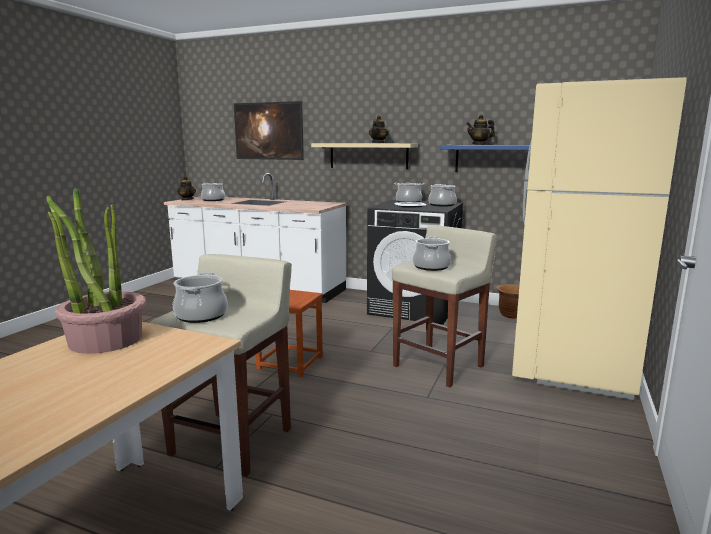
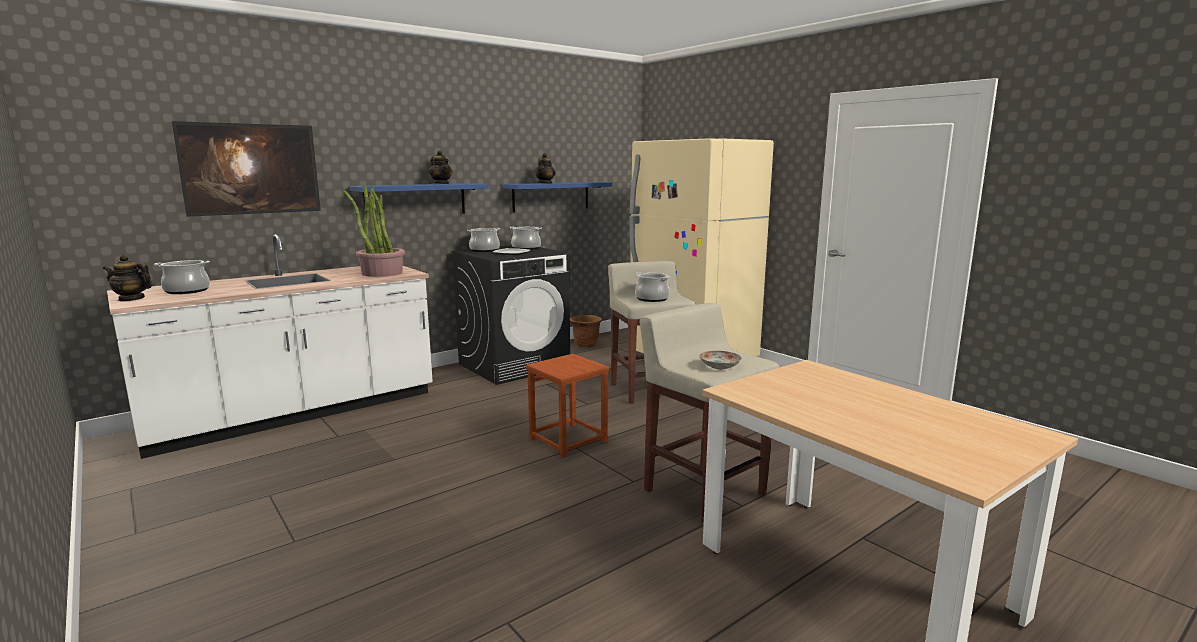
camera: 60 degrees left, 0 degrees up
potted plant [46,188,146,354] -> potted plant moved to [343,185,405,277]
cooking pot [172,272,228,323] -> plate [699,351,742,369]
beige shelf [311,143,418,169] -> blue shelf [350,183,488,214]

